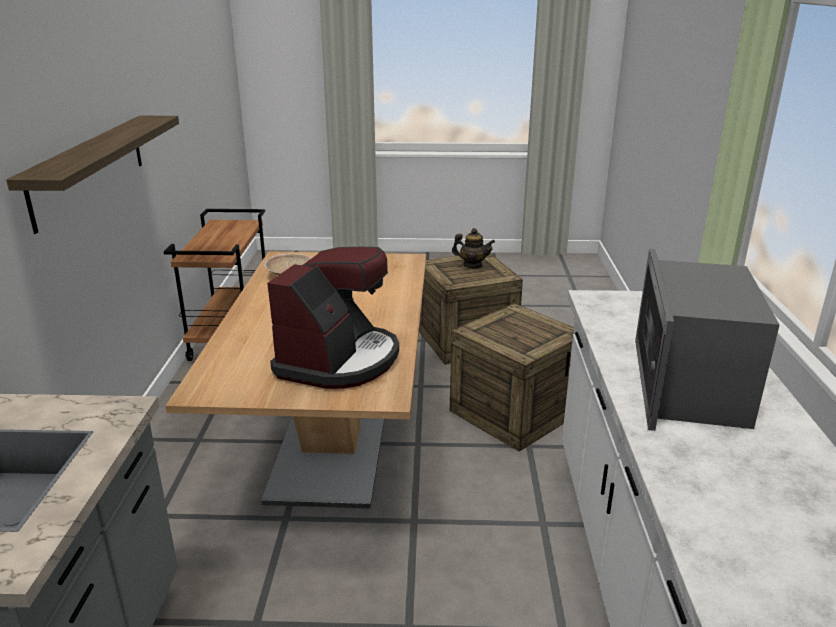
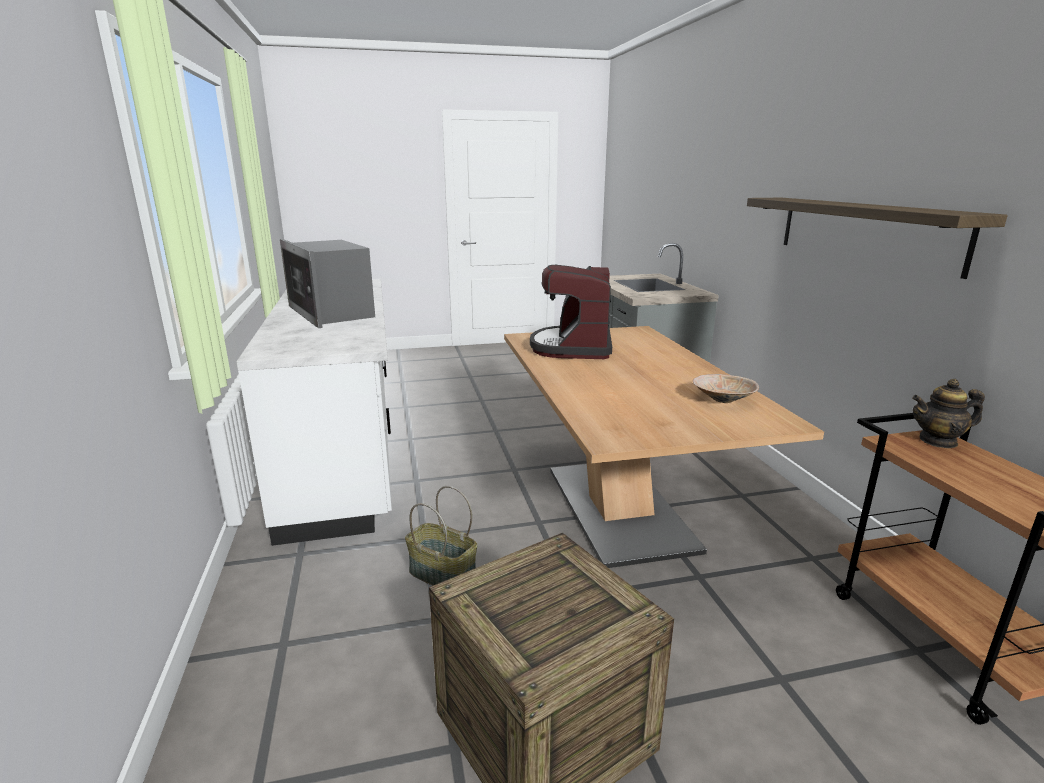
camera: 165 degrees right, 5 degrees down
crate [450,303,574,452] -> basket [405,486,477,586]
teapot [452,228,495,268] -> teapot moved to [912,379,985,448]
microwave [635,249,780,431] -> microwave turned 150 degrees clockwise [280,239,375,328]

